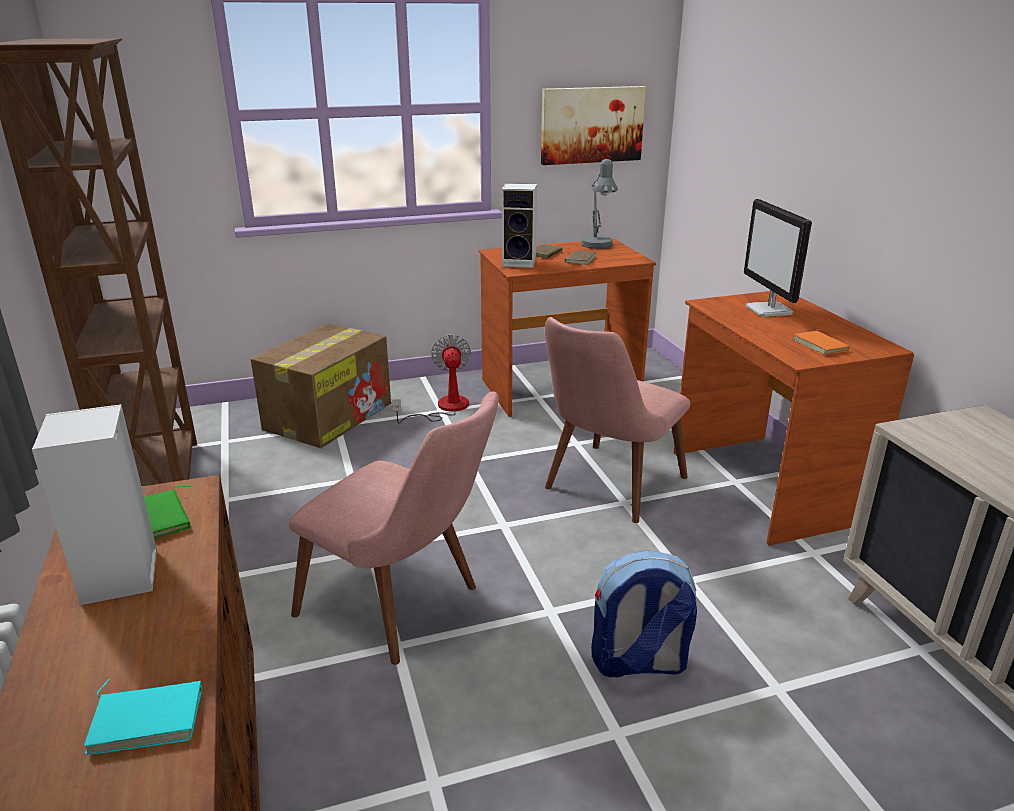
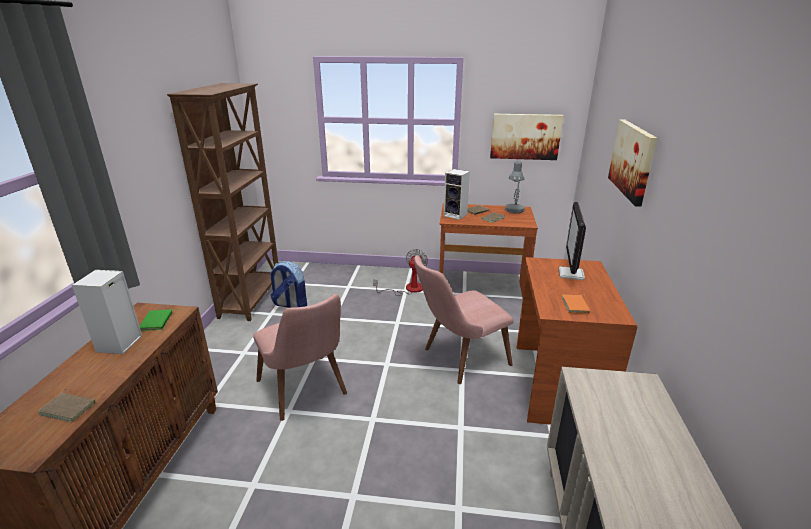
camera: 25 degrees right, 0 degrees up
turquoise book [84,679,202,755] -> brown book [38,387,96,423]
cardboard box [251,323,391,448] -> none
backpack [591,550,697,678] -> backpack moved to [270,261,307,308]
none -> picture [608,120,657,207]

